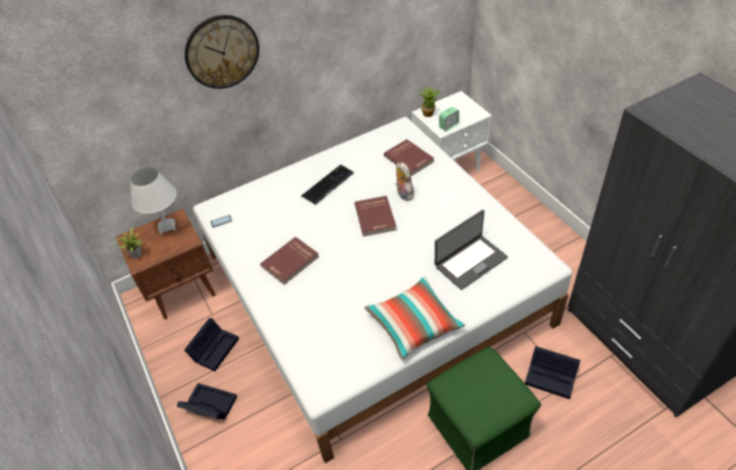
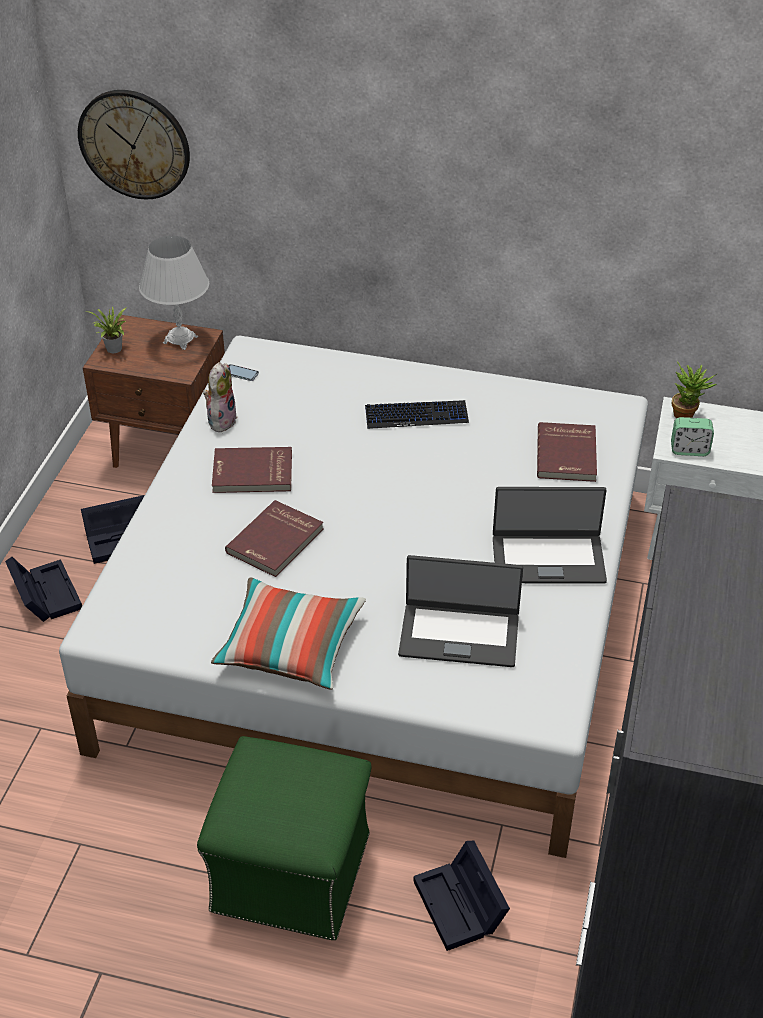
camera: 40 degrees right, 5 degrees down
wall clock [185,15,259,89] -> wall clock moved to [78,90,190,199]
red book [354,196,397,236] -> red book moved to [225,500,323,577]
plush toy [395,162,414,201] -> plush toy moved to [203,362,237,432]
none -> laptop [493,487,607,584]

